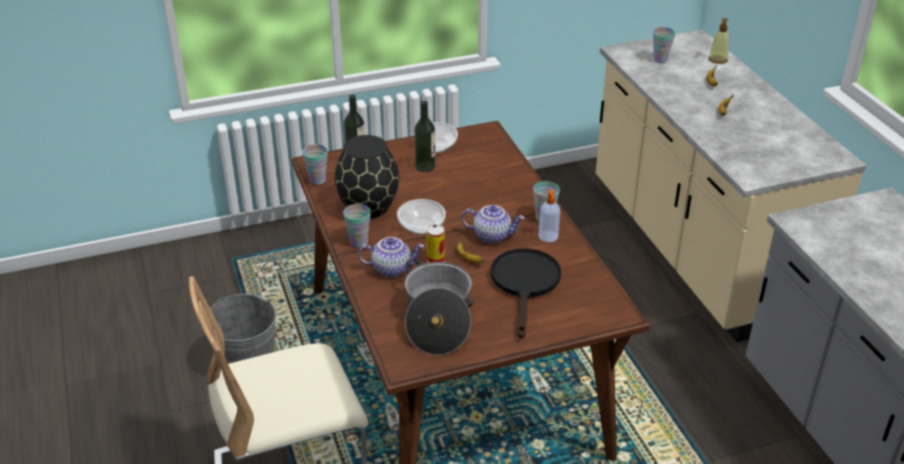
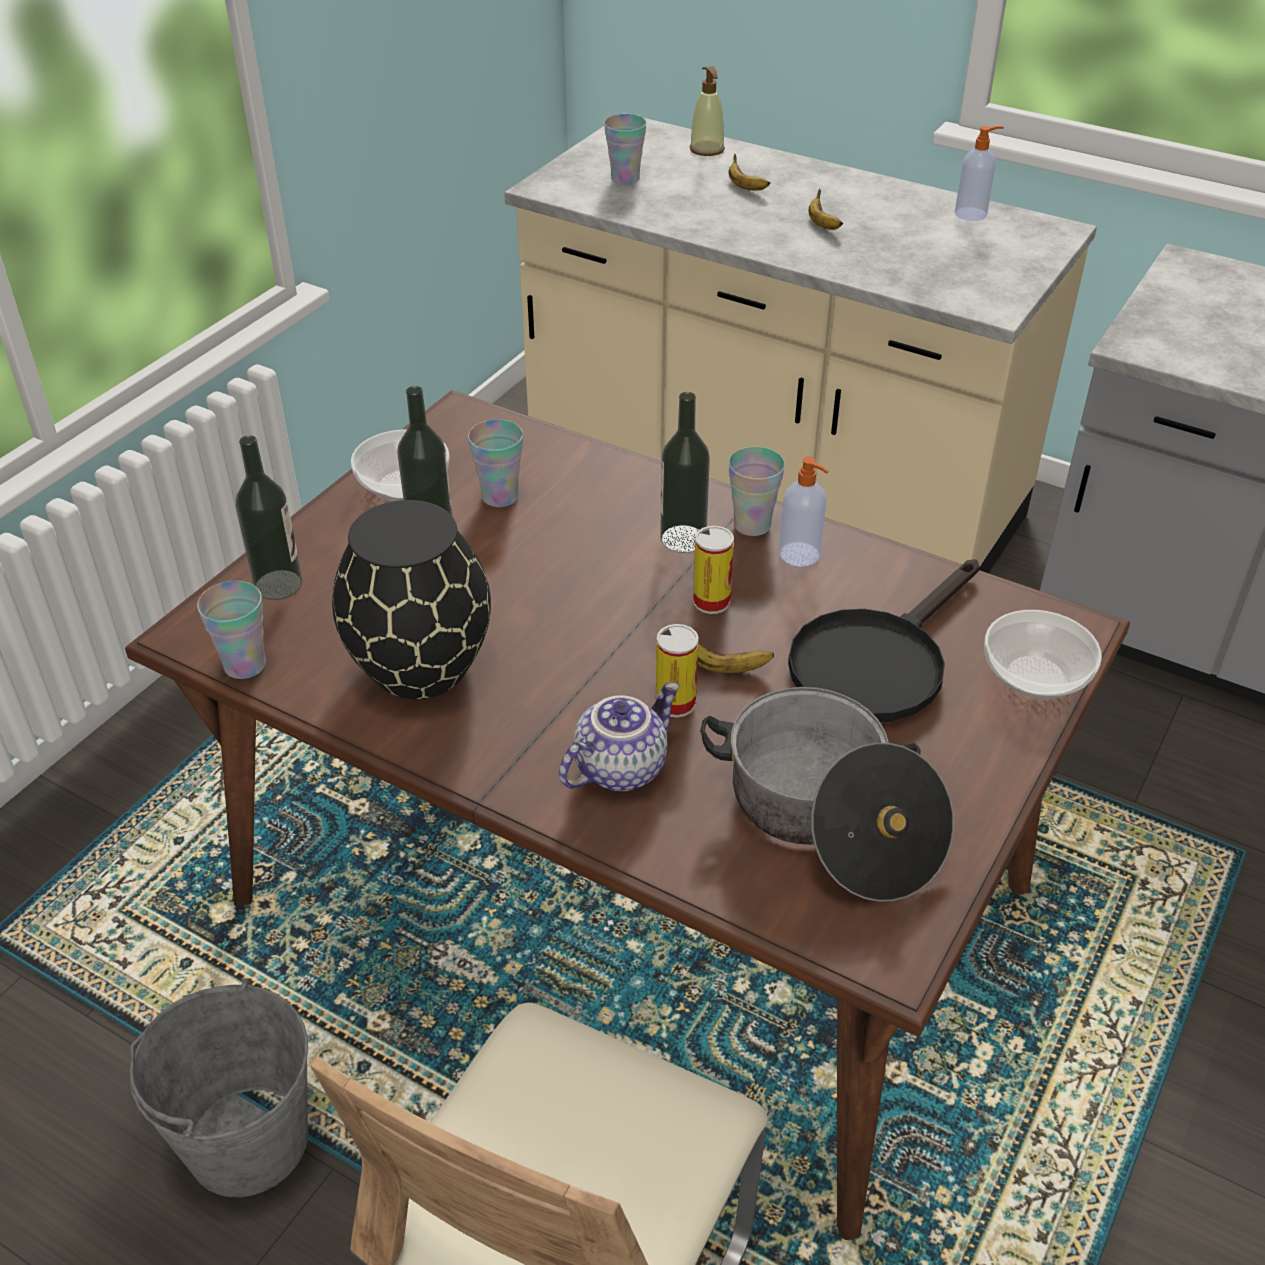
camera: 40 degrees left, 5 degrees up
cup [343,204,371,247] -> cup moved to [468,420,523,507]
bowl [397,199,446,235] -> bowl moved to [984,610,1102,699]
teapot [461,205,525,244] -> can [693,526,734,614]
black frying pan [491,248,561,338] -> black frying pan turned 105 degrees counterclockwise [788,559,980,722]
none -> bottle [660,392,710,553]
none -> soap dispenser [955,126,1004,221]

